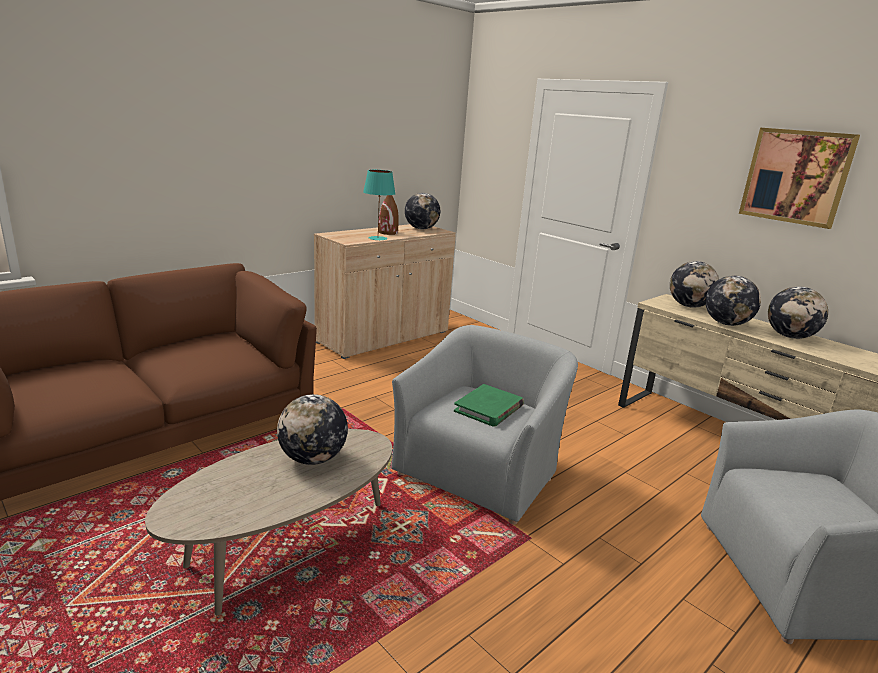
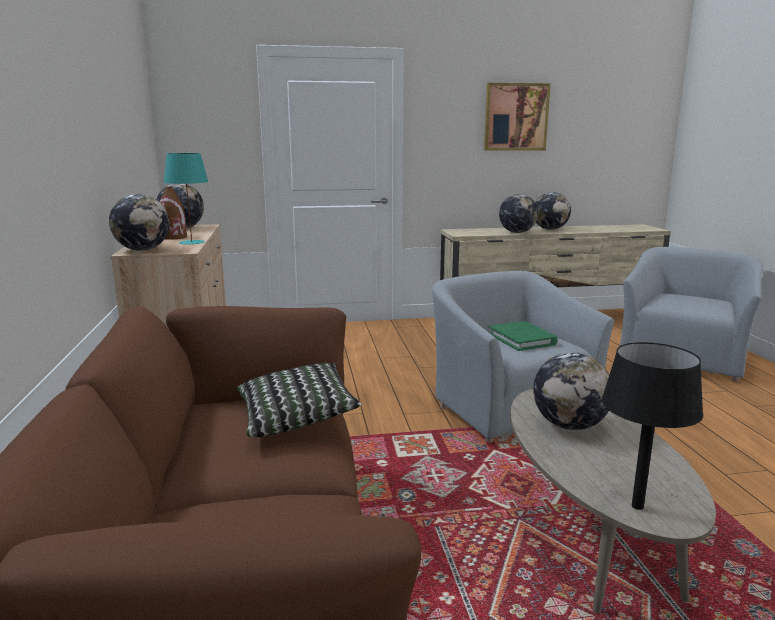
camera: 55 degrees left, 5 degrees down
globe [670,261,719,308] -> globe moved to [109,194,169,251]
none -> pillow [237,363,361,437]
none -> black table lamp [602,342,704,510]

